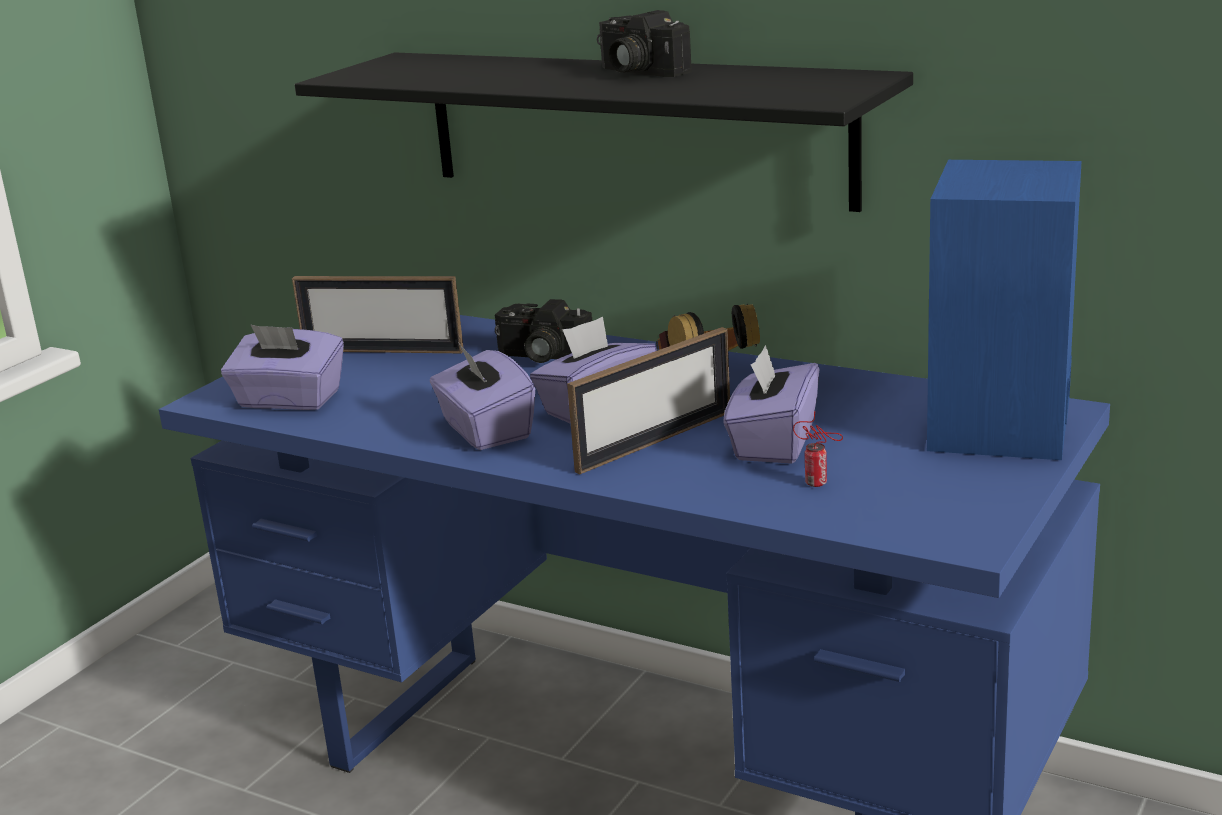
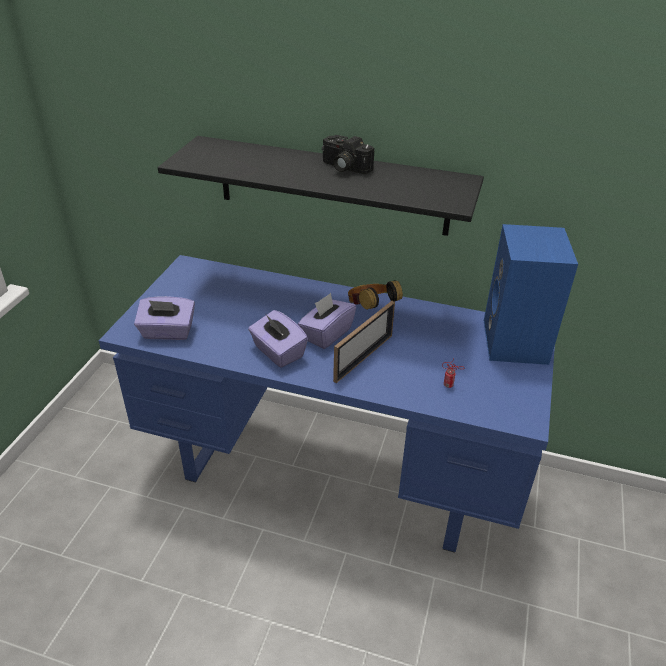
camera: 15 degrees left, 15 degrees up
picture frame [292,276,463,353] -> none
camera [495,299,592,363] -> none
purple tissue box [723,345,819,464] -> none

